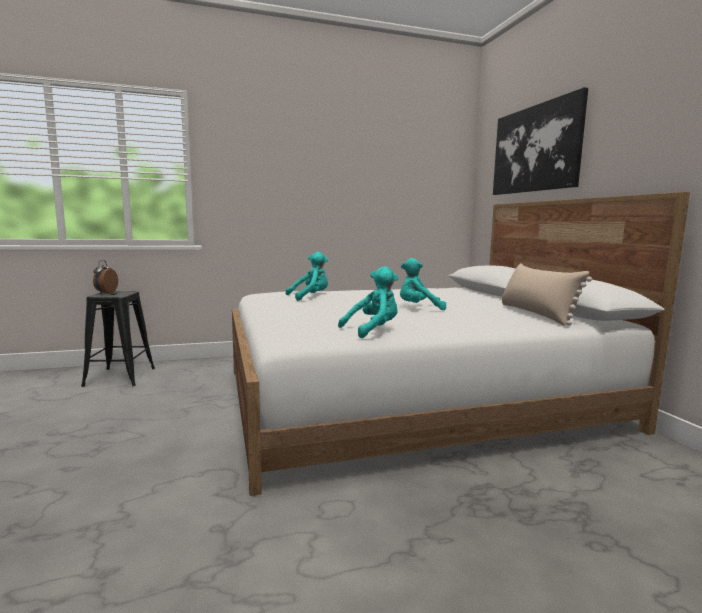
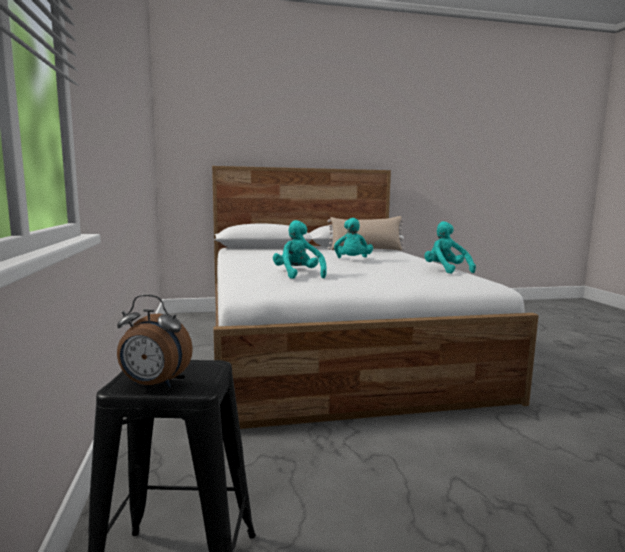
camera: 85 degrees left, 0 degrees up
picture [493,87,588,195] -> none

